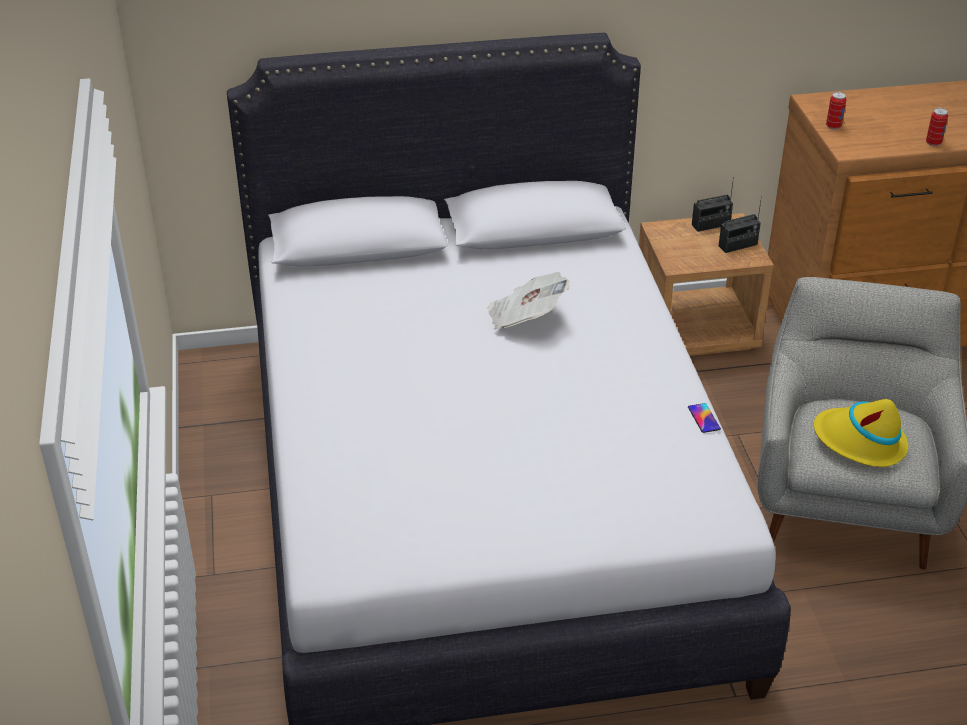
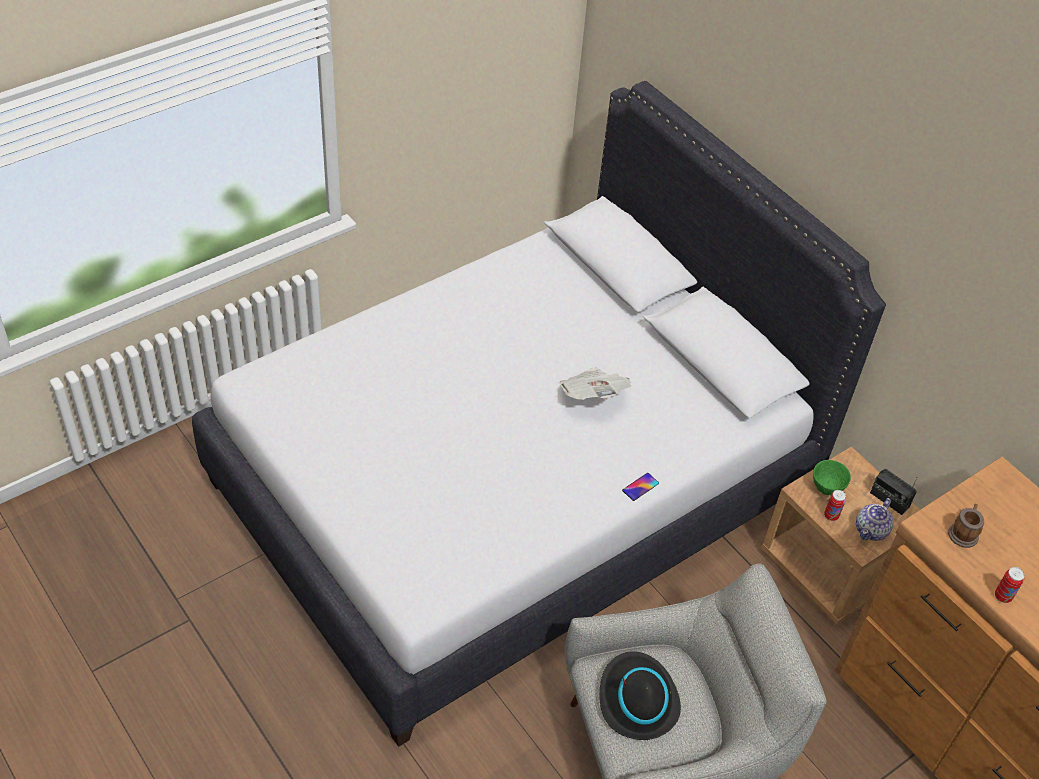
camera: 60 degrees right, 10 degrees up
phone [688,403,721,433] -> phone moved to [622,473,659,501]
radio [719,197,762,253] -> teapot [856,498,894,541]
yellow hat [814,399,908,467] -> black hat [599,651,681,740]
can [826,92,846,130] -> can moved to [824,490,846,521]
none -> green bowl [813,460,851,495]
none -> mug [948,504,984,548]

